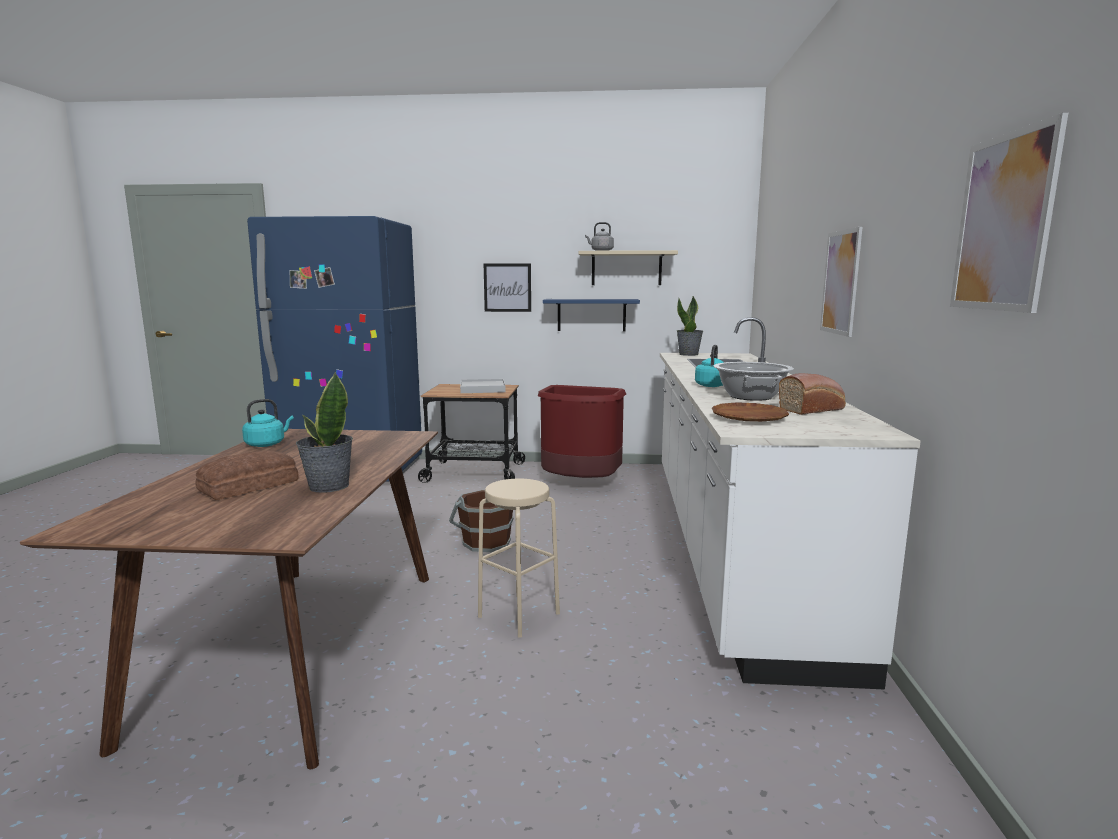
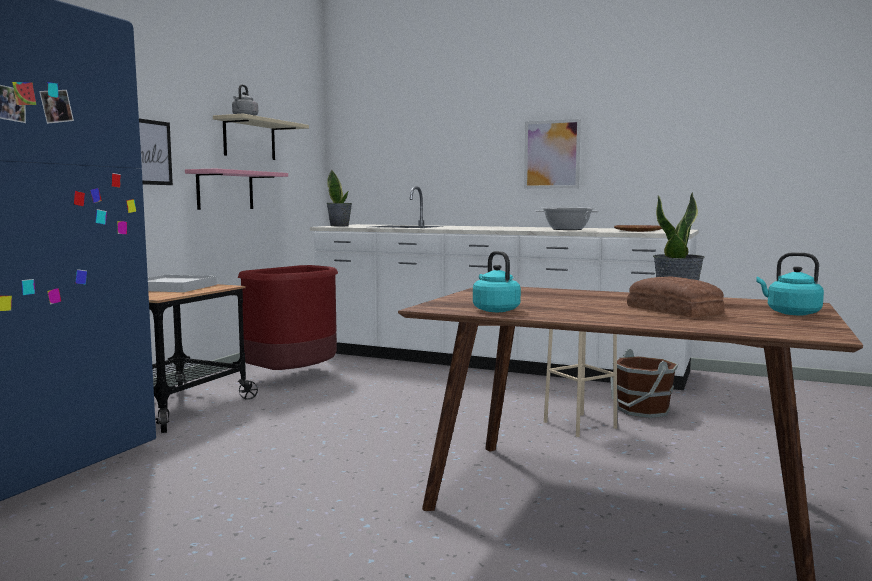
camera: 70 degrees left, 5 degrees down
brown bucket [449,490,514,552] -> brown bucket moved to [610,349,678,418]
blue shelf [543,299,640,331] -> pink shelf [185,169,288,210]
turquoise kettle [695,345,724,387] -> turquoise kettle moved to [756,252,824,315]
bread [779,373,846,415] -> none
picture [950,113,1068,313] -> none

